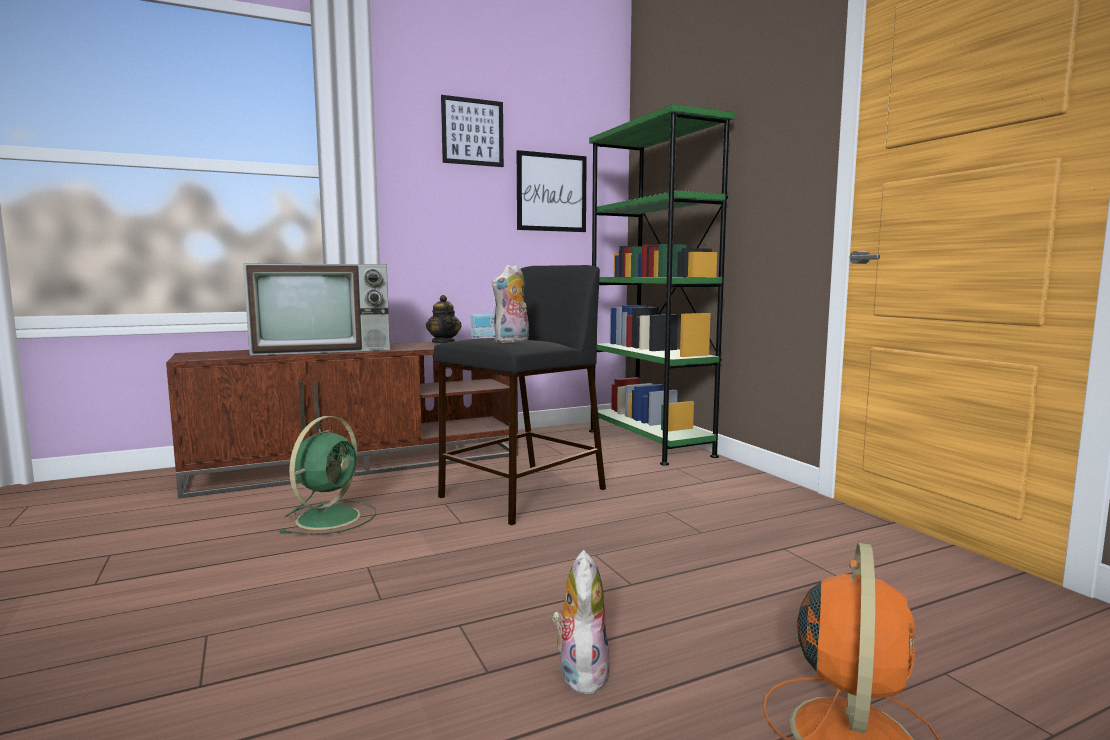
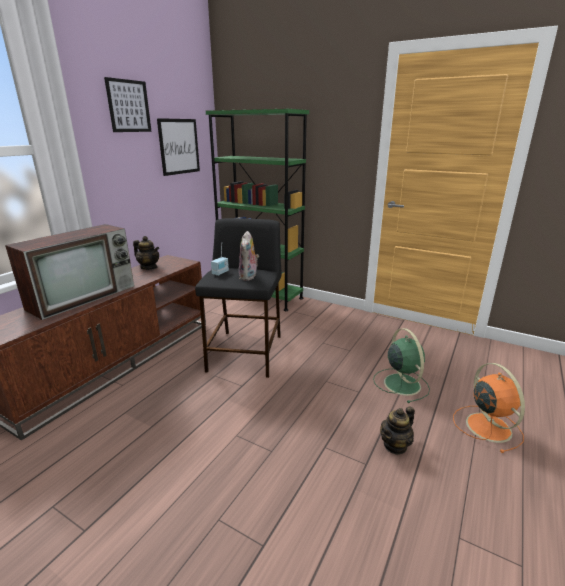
camera: 35 degrees left, 15 degrees up
green fan [279,416,376,535] -> green fan moved to [373,328,430,403]
plush toy [552,550,610,695] -> teapot [380,406,415,455]

